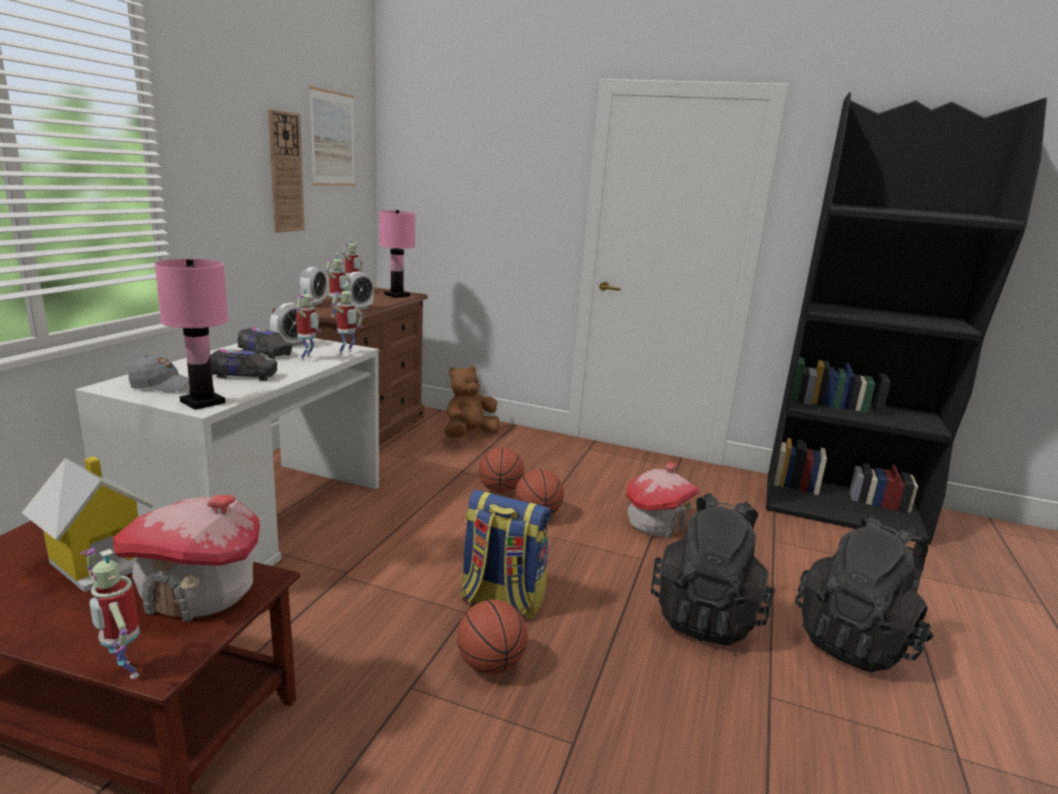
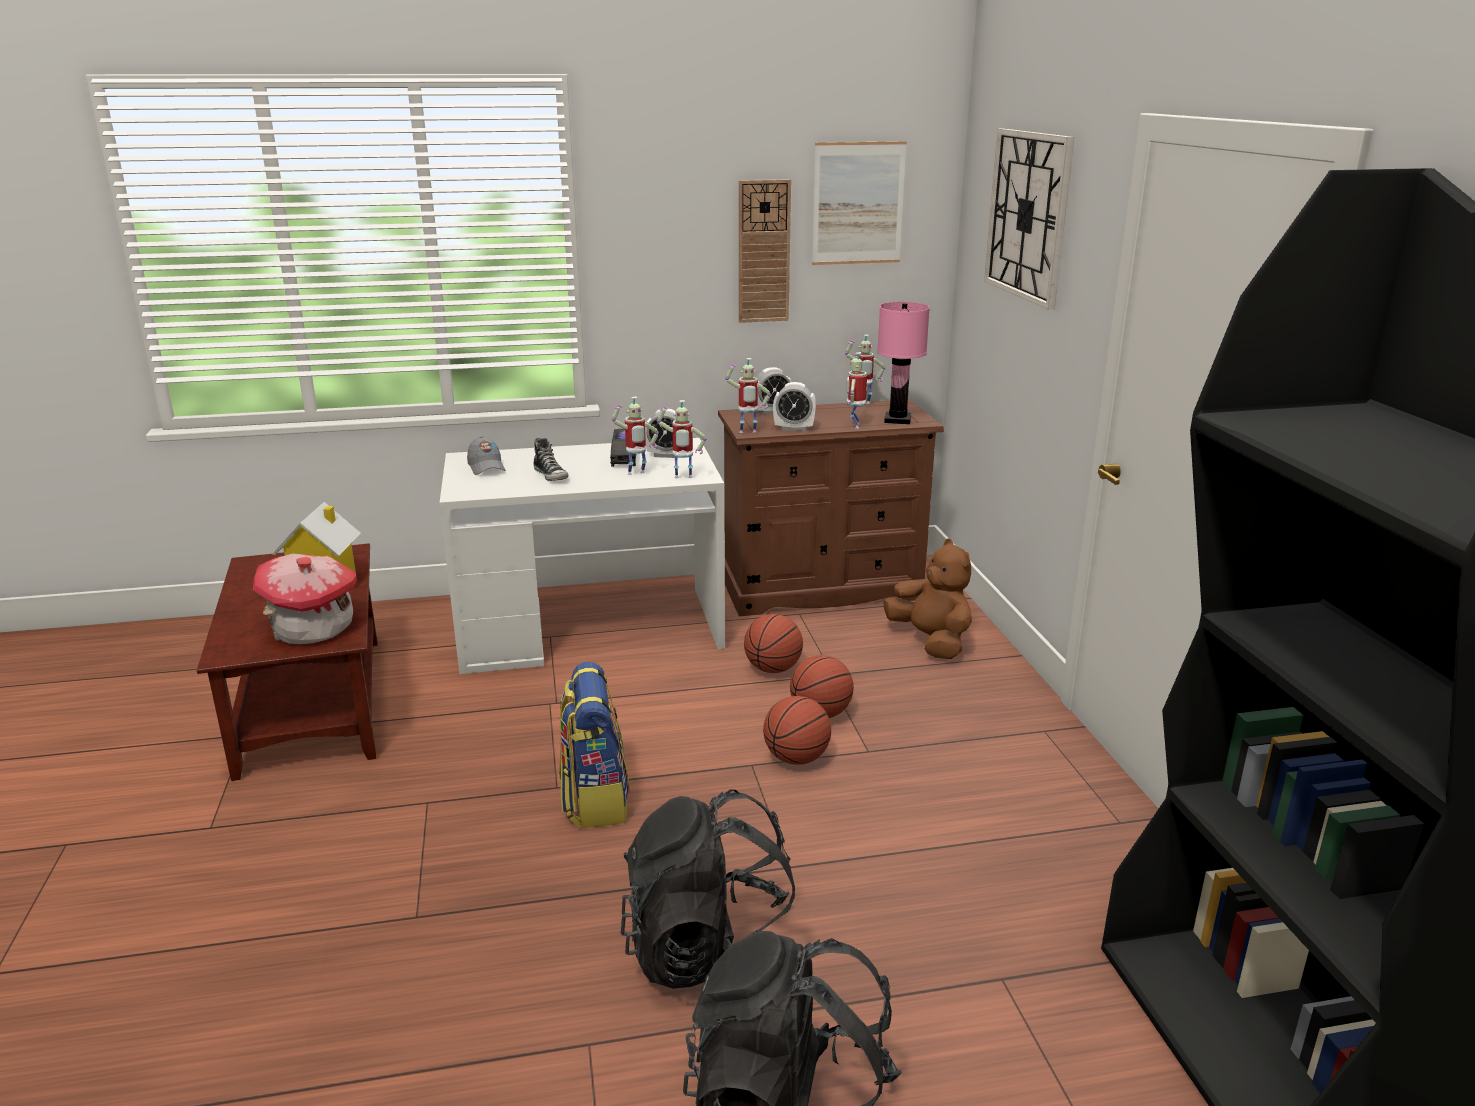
camera: 60 degrees right, 5 degrees up
toy robot [80,548,140,679] -> toy robot moved to [846,352,867,429]
pink table lamp [154,259,228,410] -> none
toy truck [210,349,278,381] -> shoe [533,438,568,481]
brown plush toy [445,366,500,438] -> brown plush toy turned 45 degrees clockwise [883,538,972,659]
basketball [457,599,528,674] -> basketball moved to [744,614,803,673]
toy house [626,462,700,538] -> none
none -> wall clock [984,129,1074,309]

